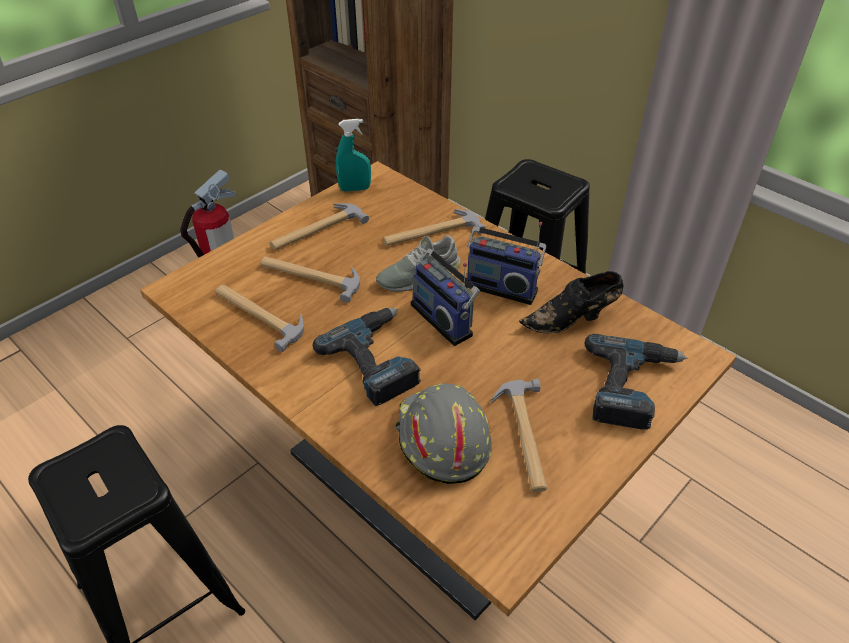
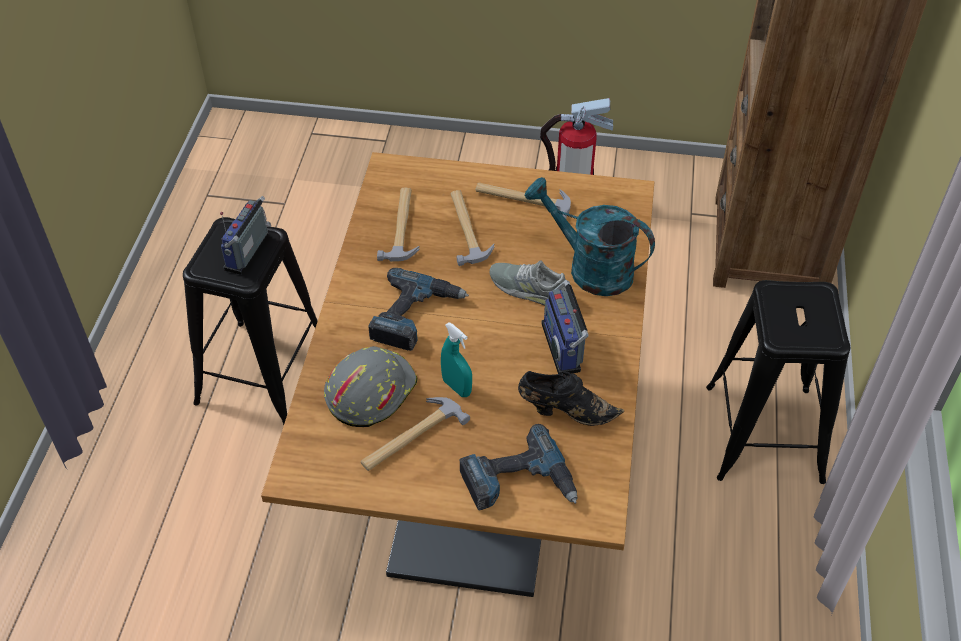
camera: 55 degrees right, 5 degrees up
turquoise spray bottle [336,119,371,191] -> turquoise spray bottle moved to [441,322,472,397]
hammer [383,209,486,246] -> turquoise watering can [525,177,655,296]
radio [411,248,480,346] -> radio moved to [220,196,271,275]
black shoe [519,271,623,333] -> black shoe turned 150 degrees clockwise [518,371,624,426]

